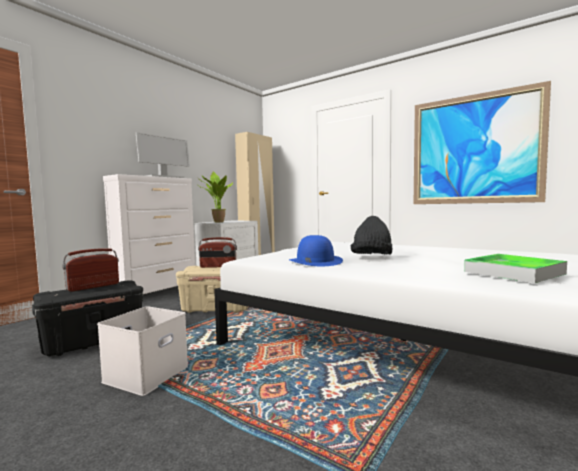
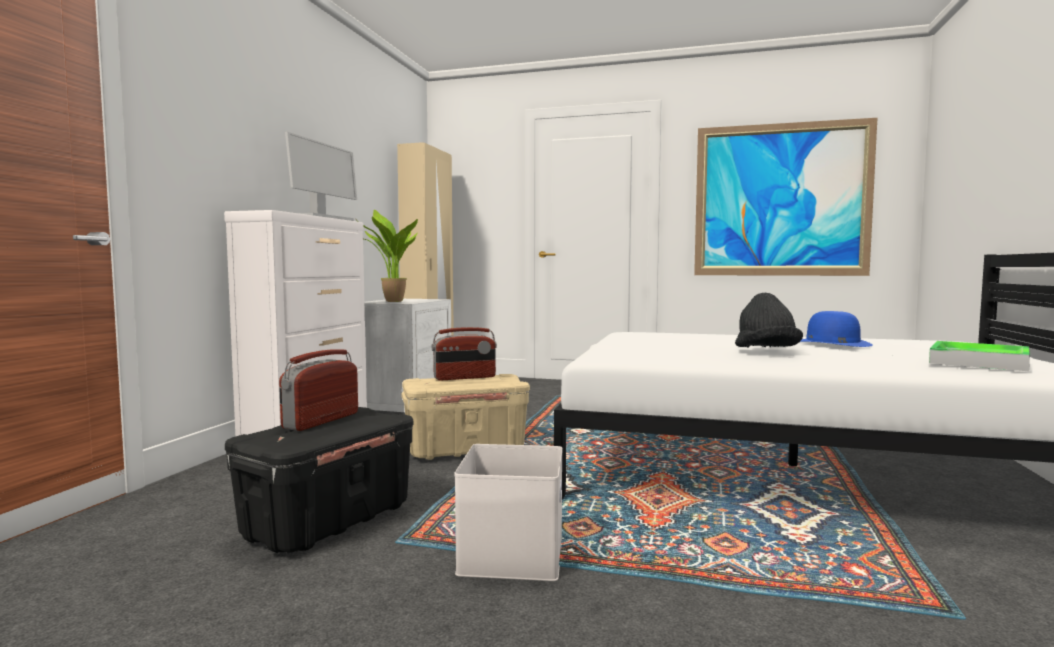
camera: 20 degrees left, 0 degrees up
blue hat [289,235,343,266] -> blue hat moved to [800,311,873,347]

